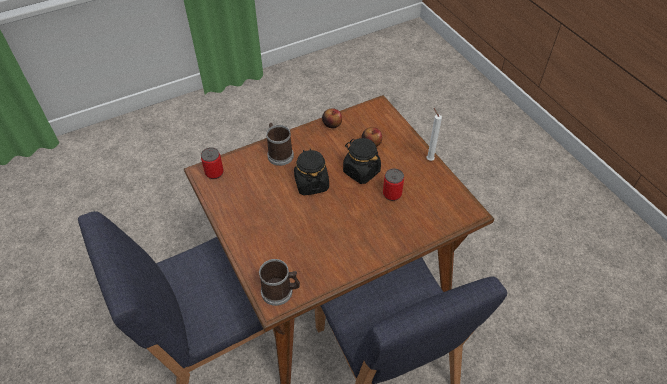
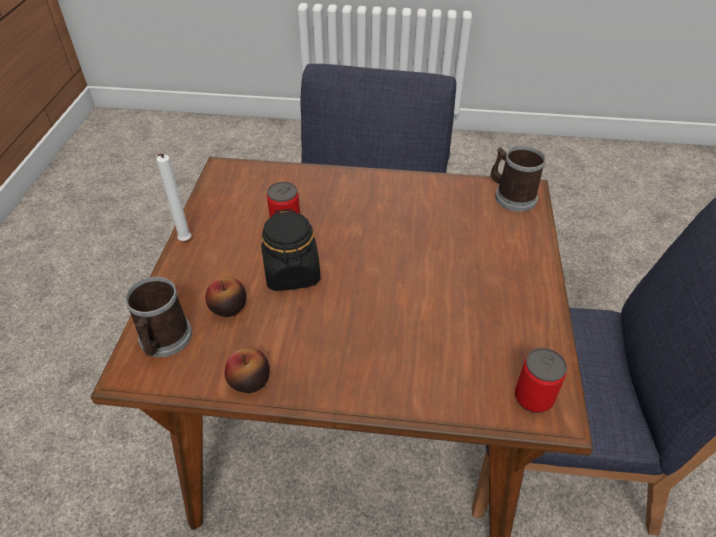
camera: 145 degrees left, 5 degrees down
mug [266,123,294,166] -> mug moved to [125,277,192,357]
black jar [294,149,329,196] -> none

